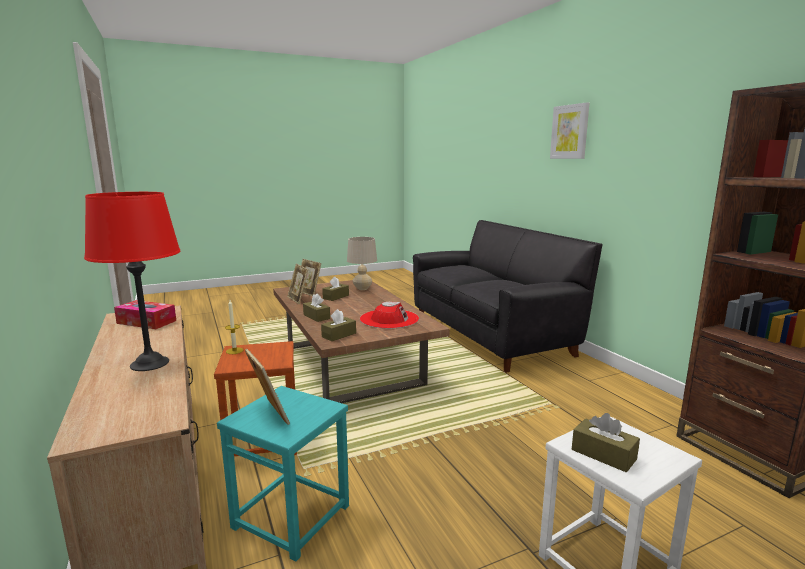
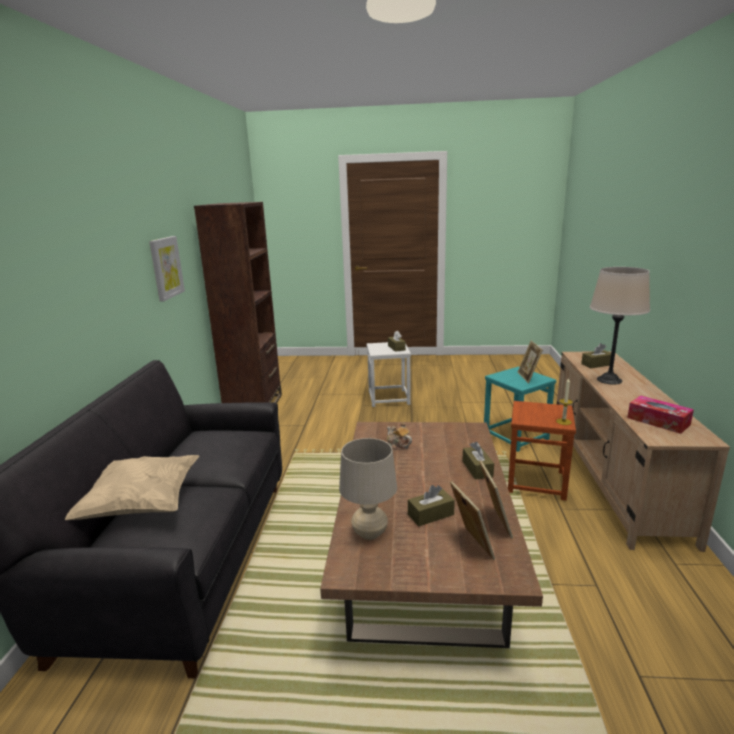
camera: 150 degrees left, 5 degrees up
red table lamp [84,192,180,371] -> beige table lamp [590,267,650,385]
brown tissue box [321,309,356,341] -> brown tissue box moved to [581,343,611,368]
red hat [360,302,419,329] -> teapot [387,422,412,450]
picture [550,102,589,159] -> picture moved to [149,236,185,302]
none -> beige pillow [65,455,199,520]

